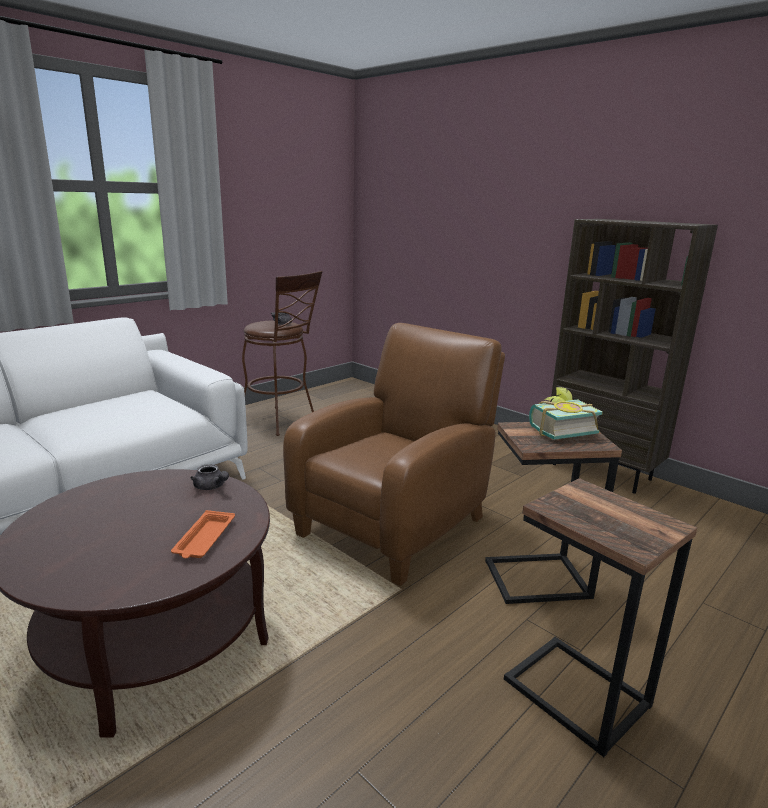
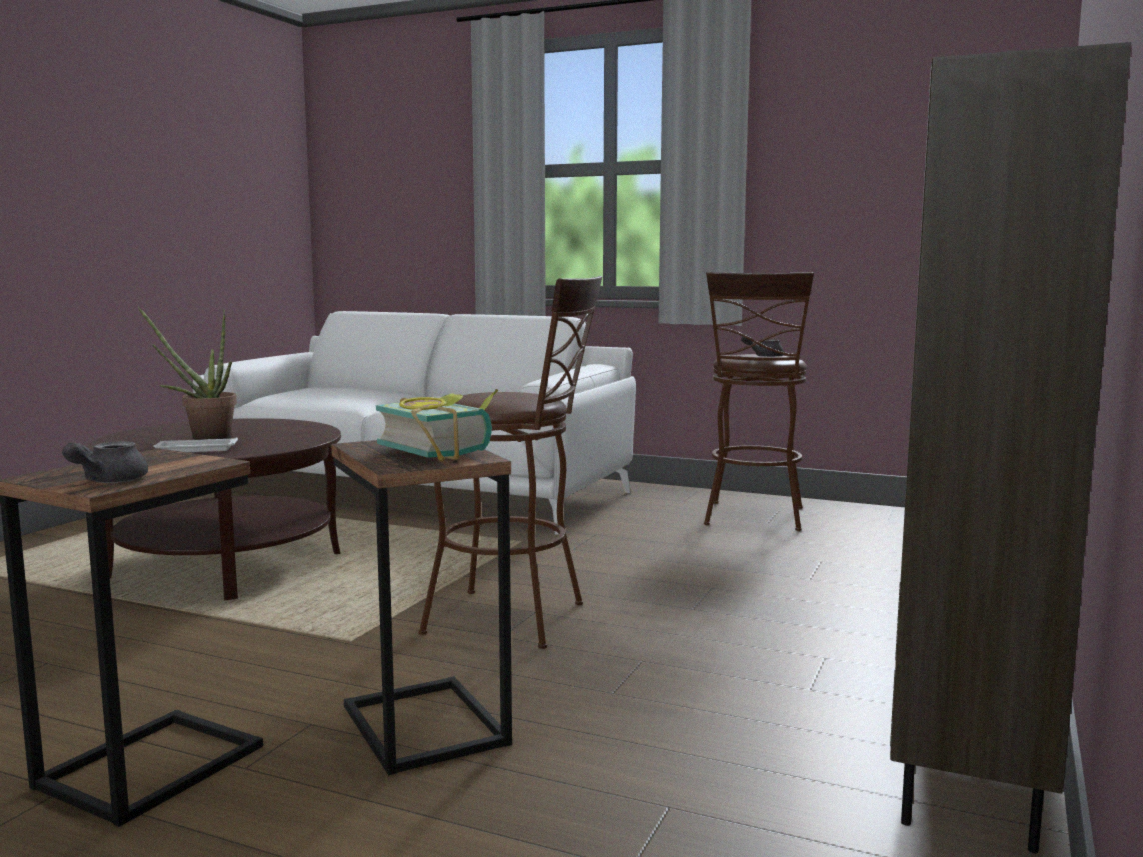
camera: 70 degrees right, 10 degrees down
orange tray [171,510,235,558] -> white tray [153,437,238,452]
grey teapot [191,464,229,490] -> grey teapot moved to [62,441,148,483]
brown armchair [283,323,505,586] -> brown stool [419,276,602,649]
none -> potted plant [138,307,237,440]

